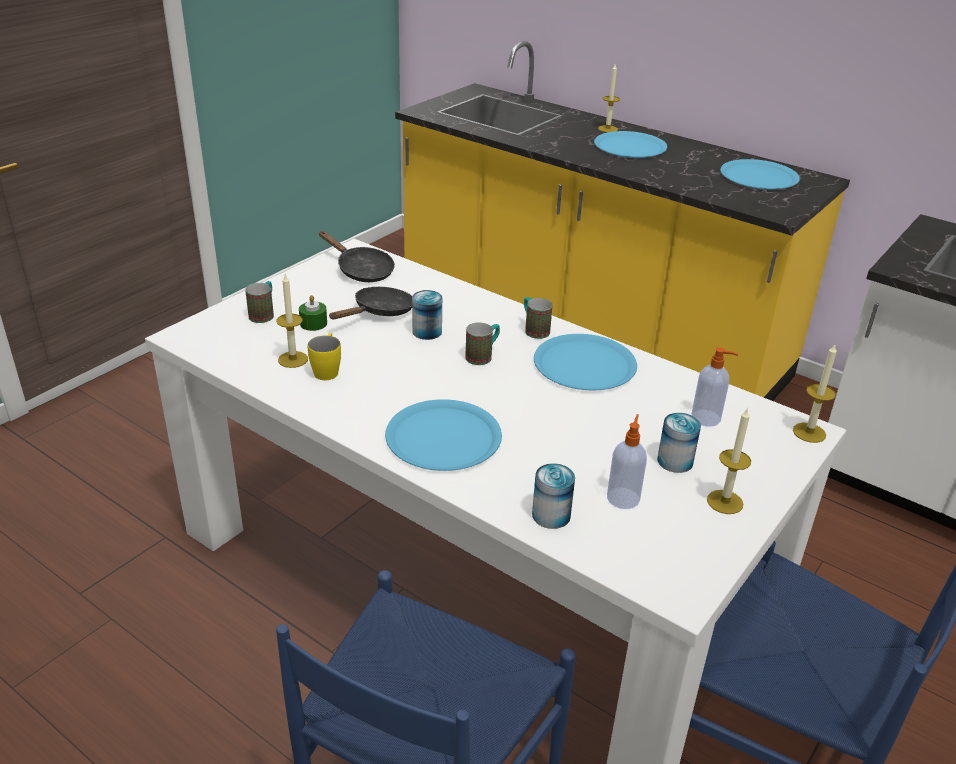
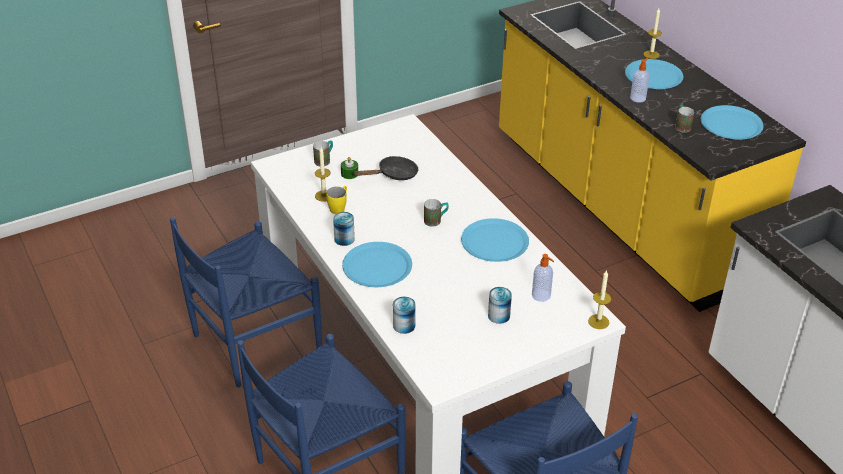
camera: 25 degrees right, 5 degrees up
black frying pan [319,231,395,282] -> none
can [412,290,442,340] -> can moved to [333,212,355,246]
mug [524,297,552,339] -> mug moved to [675,105,694,133]
soap dispenser [607,414,647,509] -> soap dispenser moved to [630,57,649,103]
candle [707,407,751,514] -> none
none -> blue chair [170,217,322,387]

